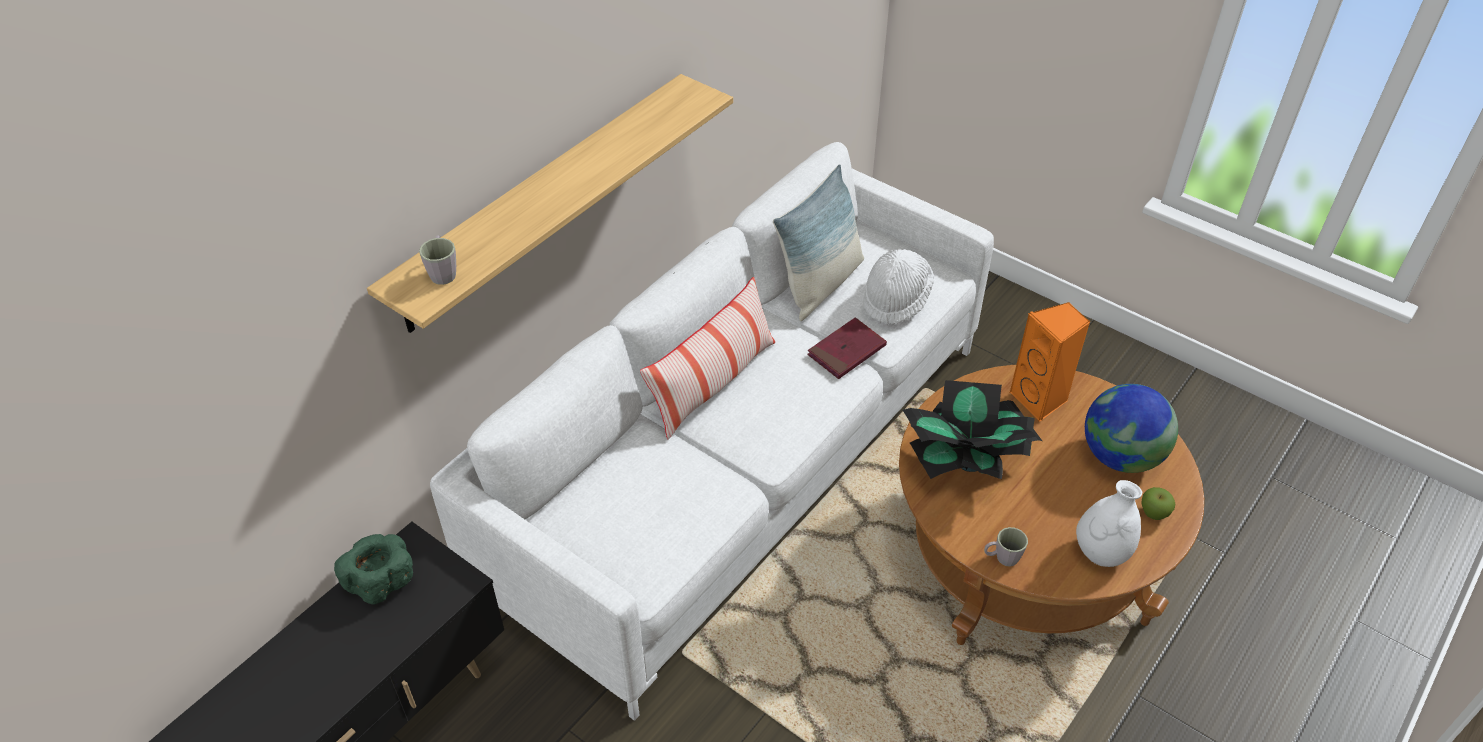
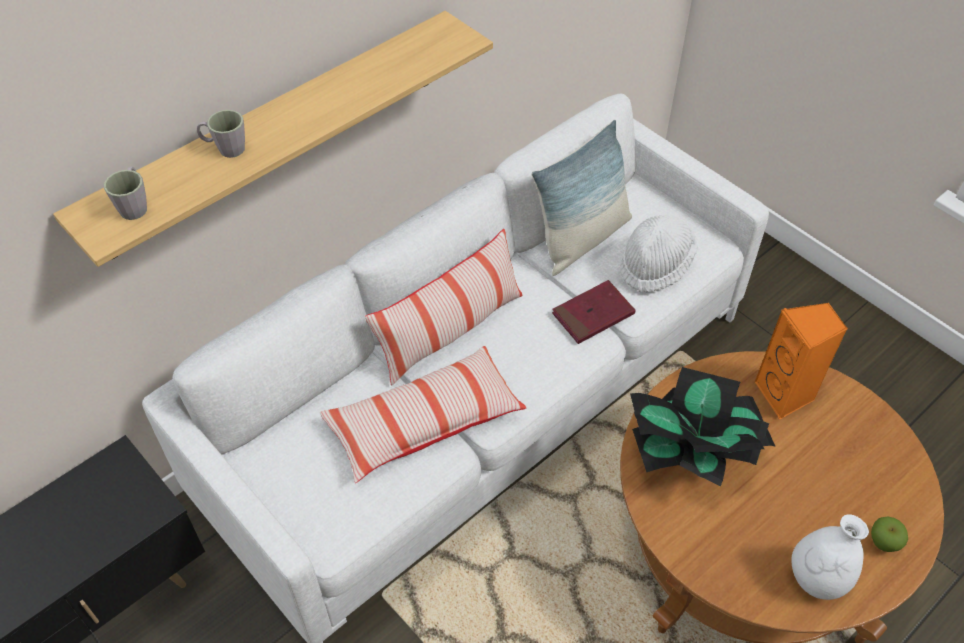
camera: 10 degrees right, 5 degrees up
green bowl [334,534,413,605] -> none
grey mug [984,527,1028,567] -> grey mug moved to [197,110,245,158]
globe [1085,384,1178,473] -> none
none -> pillow [320,346,527,483]

